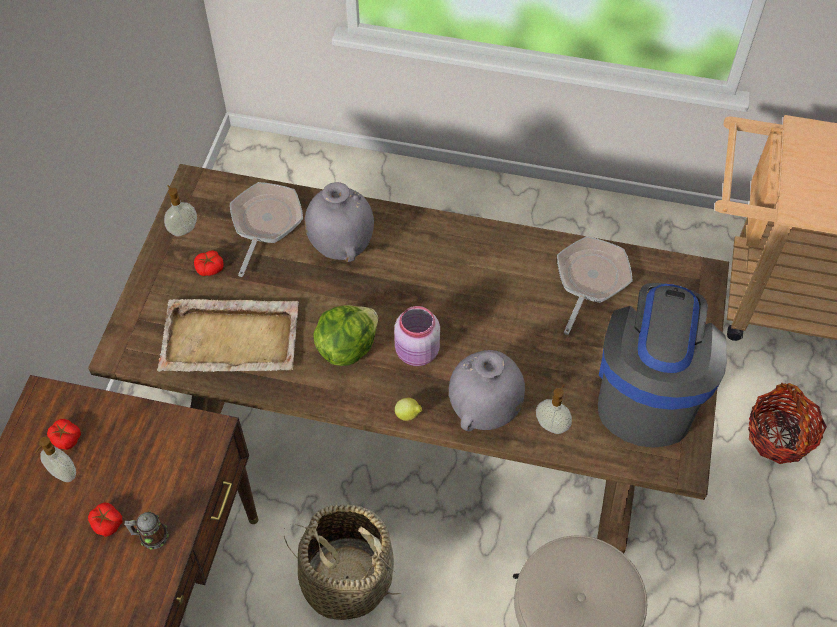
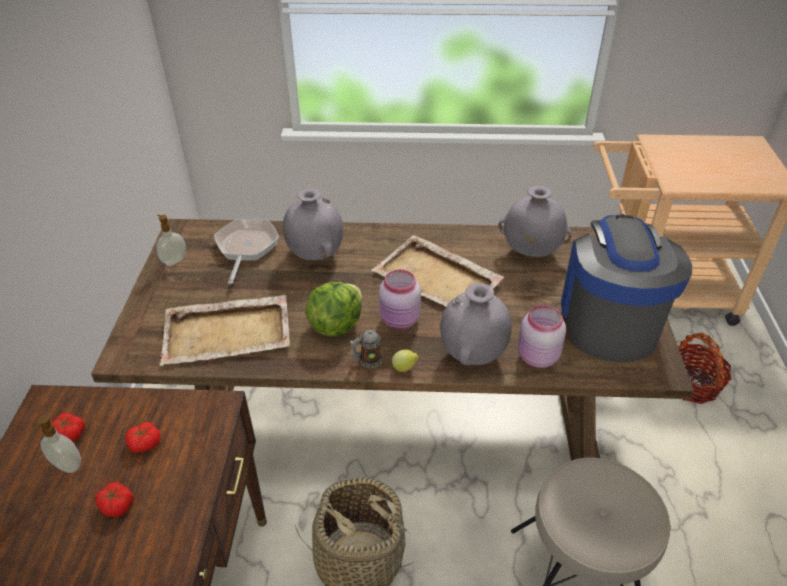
camera: 10 degrees left, 15 degrees down
mug [124,512,169,550] -> mug moved to [350,330,384,368]
tomato [194,250,224,276] -> tomato moved to [125,422,161,453]
soap dispenser [536,384,572,434] -> pink jar [518,305,566,368]
frying pan [557,236,633,335] -> grey vase [498,186,572,257]
none -> beige tray [371,235,504,307]

